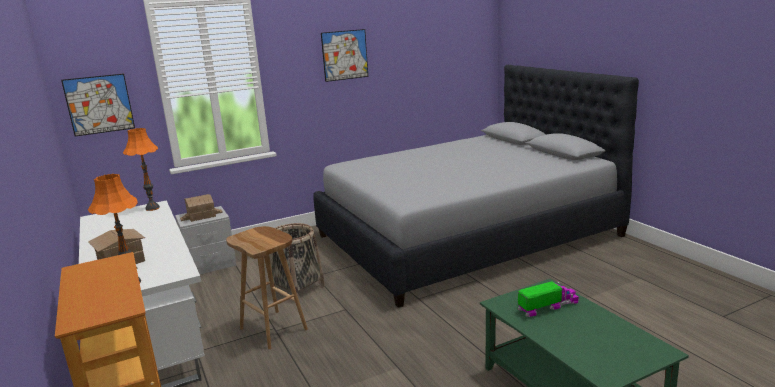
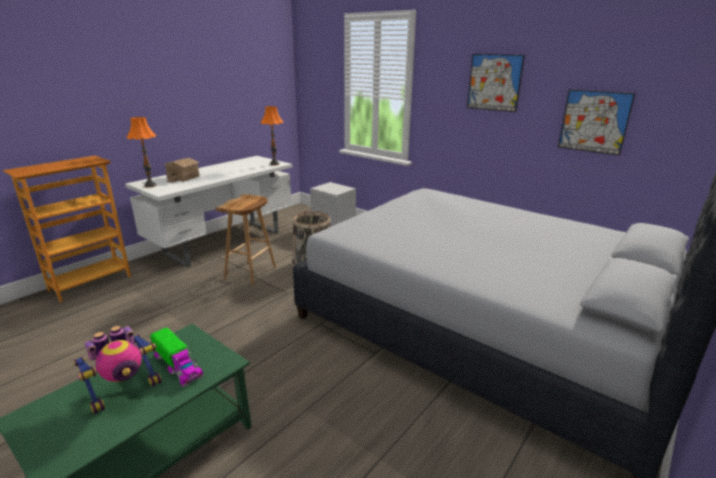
camera: 65 degrees right, 5 degrees up
picture [61,74,135,136] -> picture moved to [558,89,635,156]
toy house [180,194,223,222] -> none
none -> toy robot [73,326,162,414]

